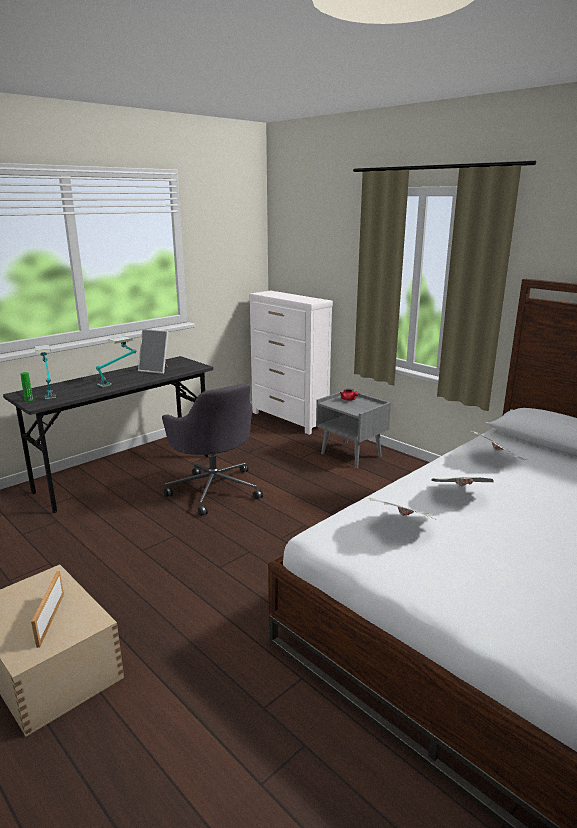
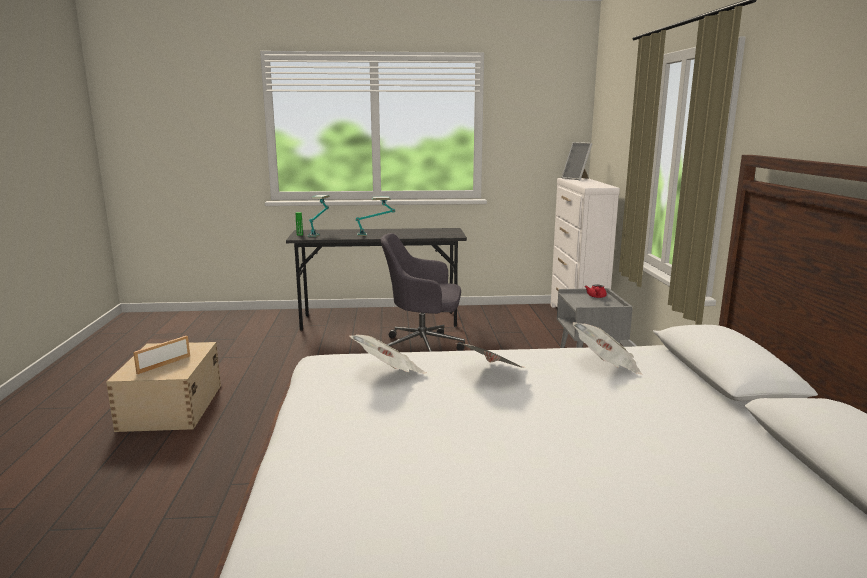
camera: 40 degrees right, 5 degrees down
picture frame [138,329,169,374] -> picture frame moved to [561,142,592,180]
grey office chair [162,383,263,516] -> grey office chair turned 90 degrees clockwise [381,233,465,352]

